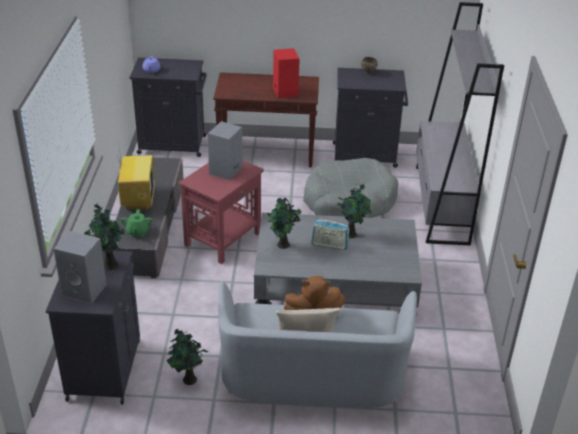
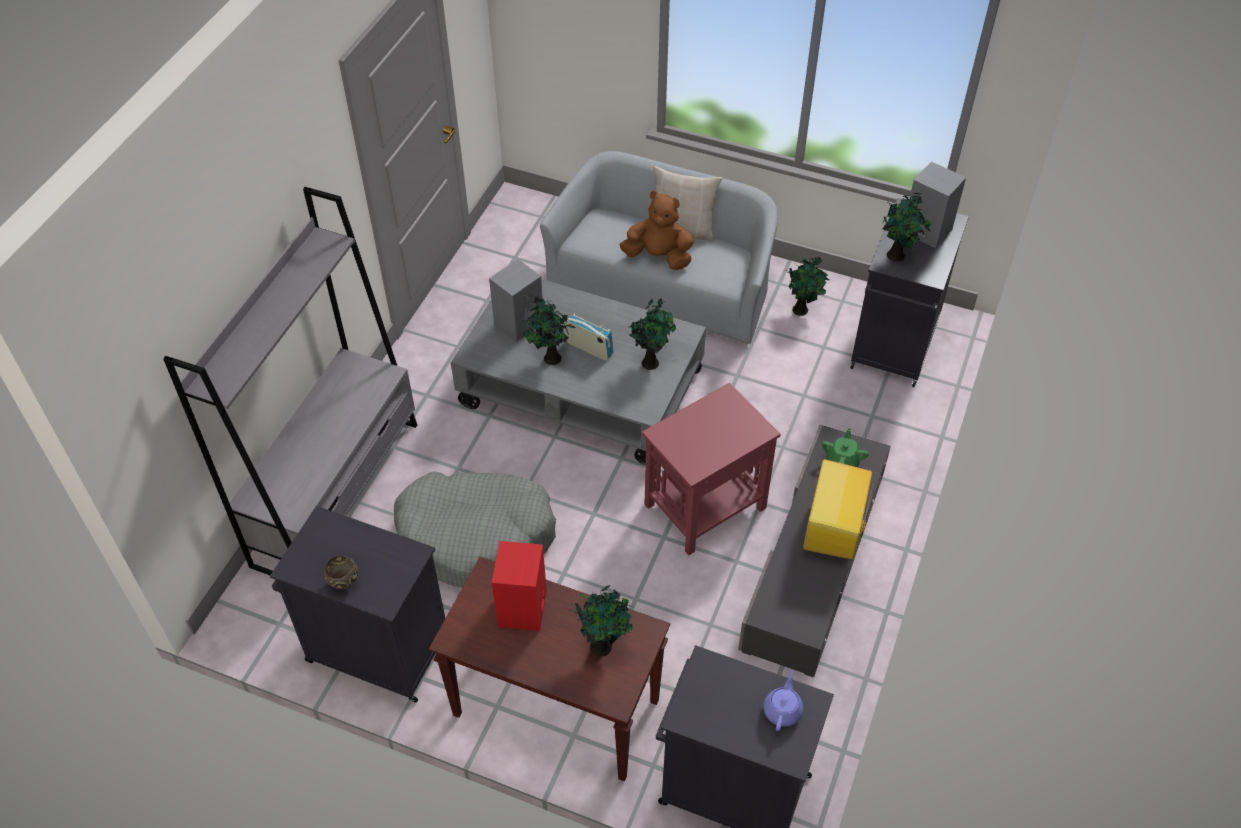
camera: 160 degrees left, 15 degrees up
grey speaker [208,121,243,180] -> grey speaker moved to [489,259,543,343]
none -> potted plant [570,585,633,657]

